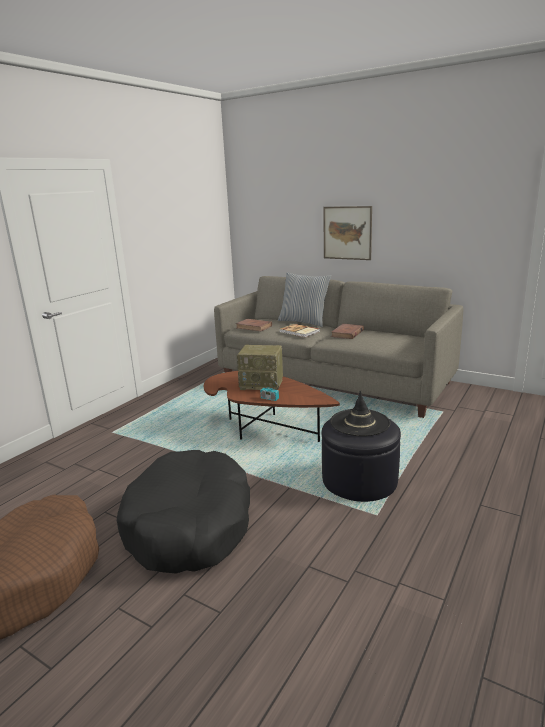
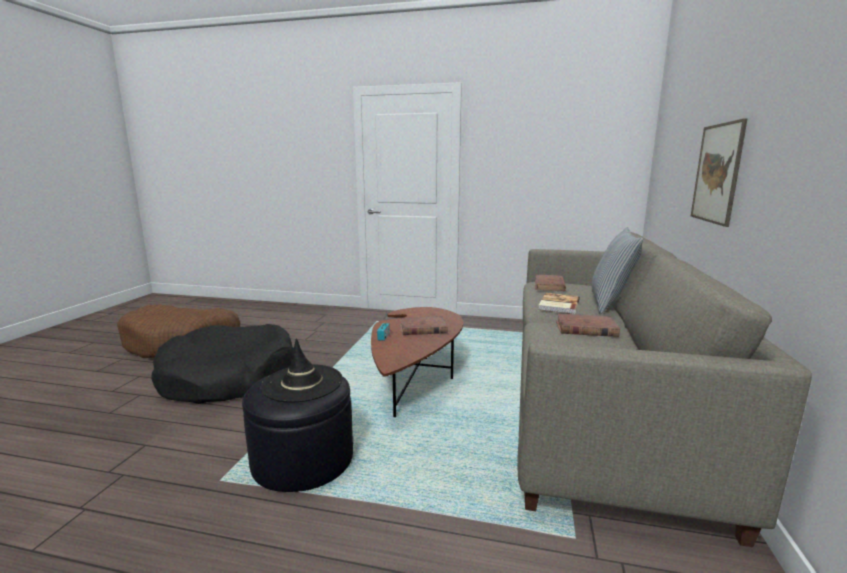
camera: 70 degrees right, 5 degrees down
radio [237,345,283,390] -> brown book [400,317,448,335]

